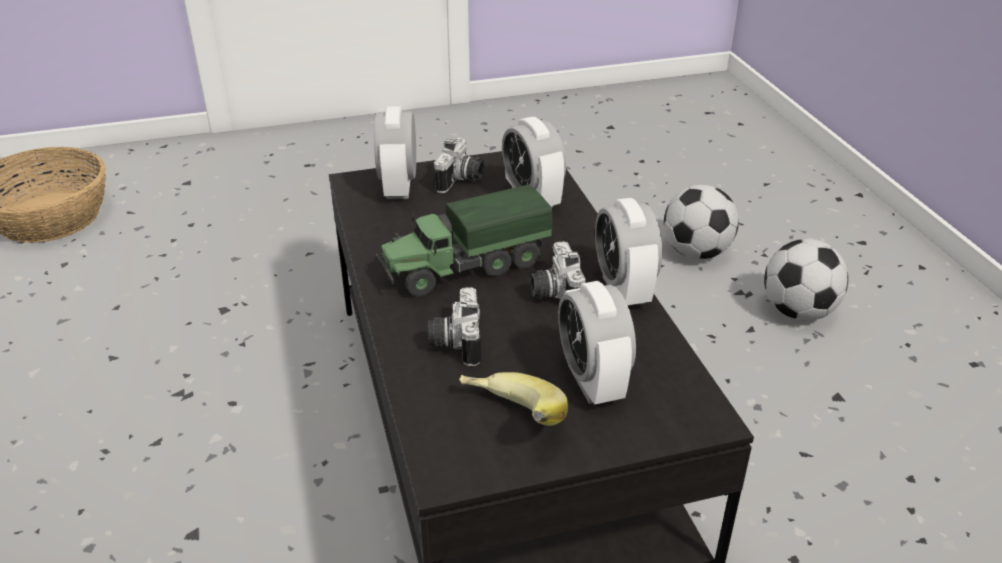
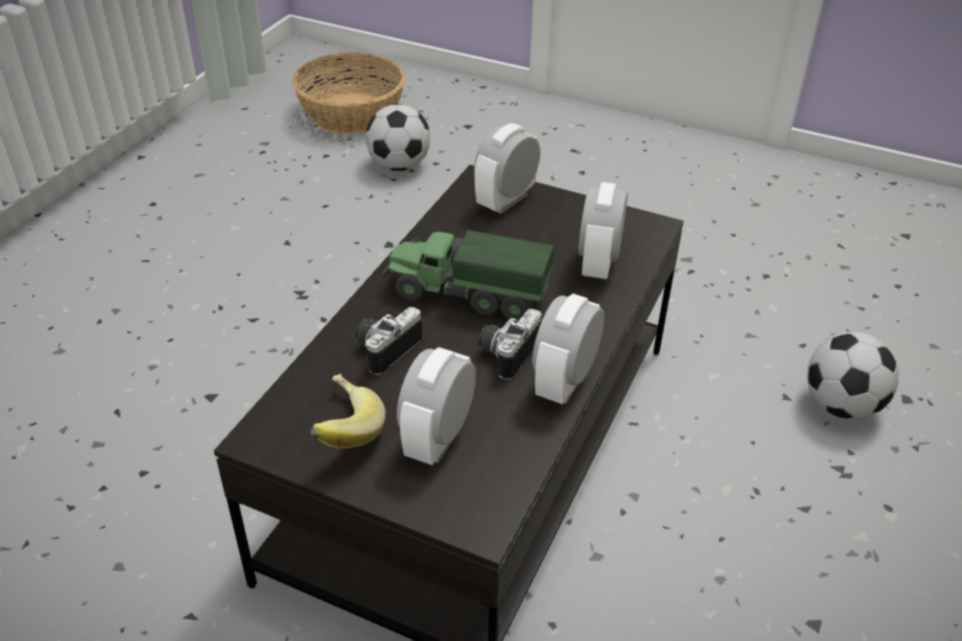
camera: 40 degrees right, 5 degrees up
camera [433,138,485,193] -> none
football [764,239,848,321] -> football moved to [366,104,430,171]

